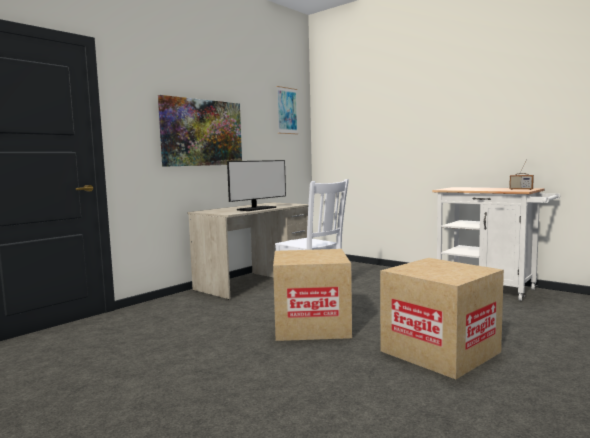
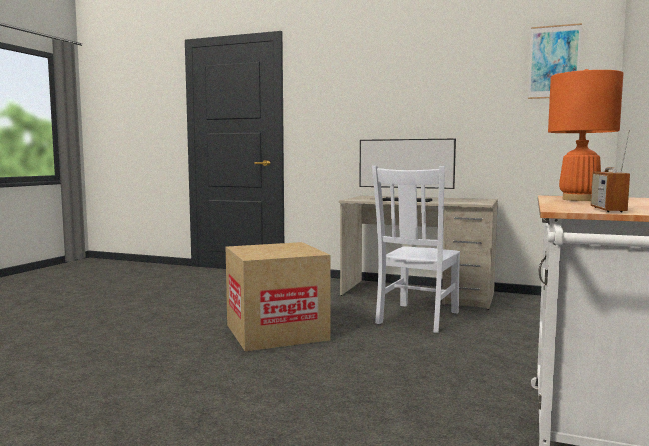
camera: 70 degrees right, 0 degrees up
picture [158,95,242,167] -> none
cardboard box [380,258,504,379] -> none
none -> orange table lamp [548,69,624,201]

